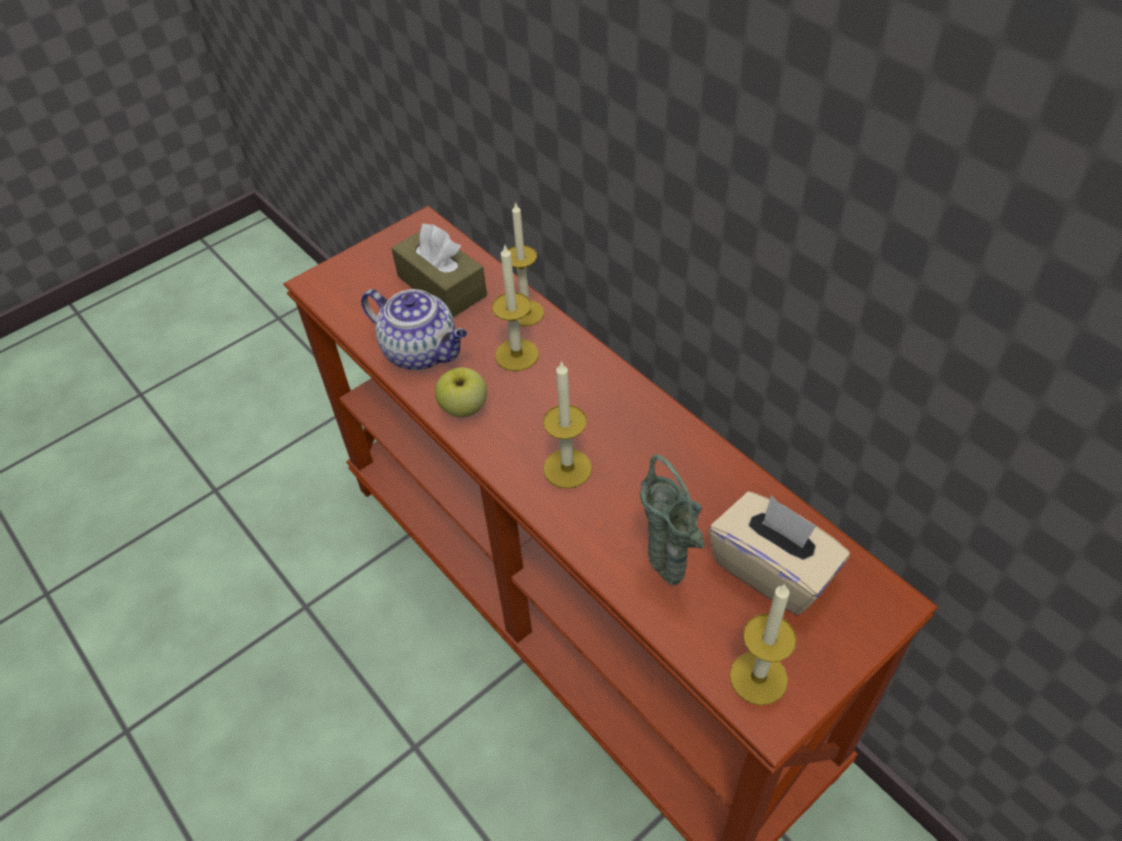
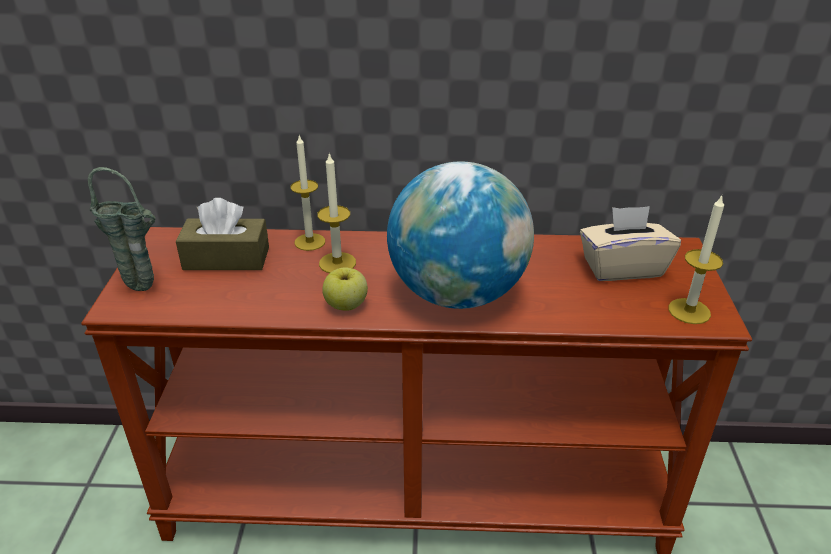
camera: 50 degrees left, 15 degrees down
teapot [361,289,467,370] -> none
candle [543,360,592,489] -> globe [387,161,534,309]
green vase [640,454,704,585] -> green vase moved to [88,167,155,291]

